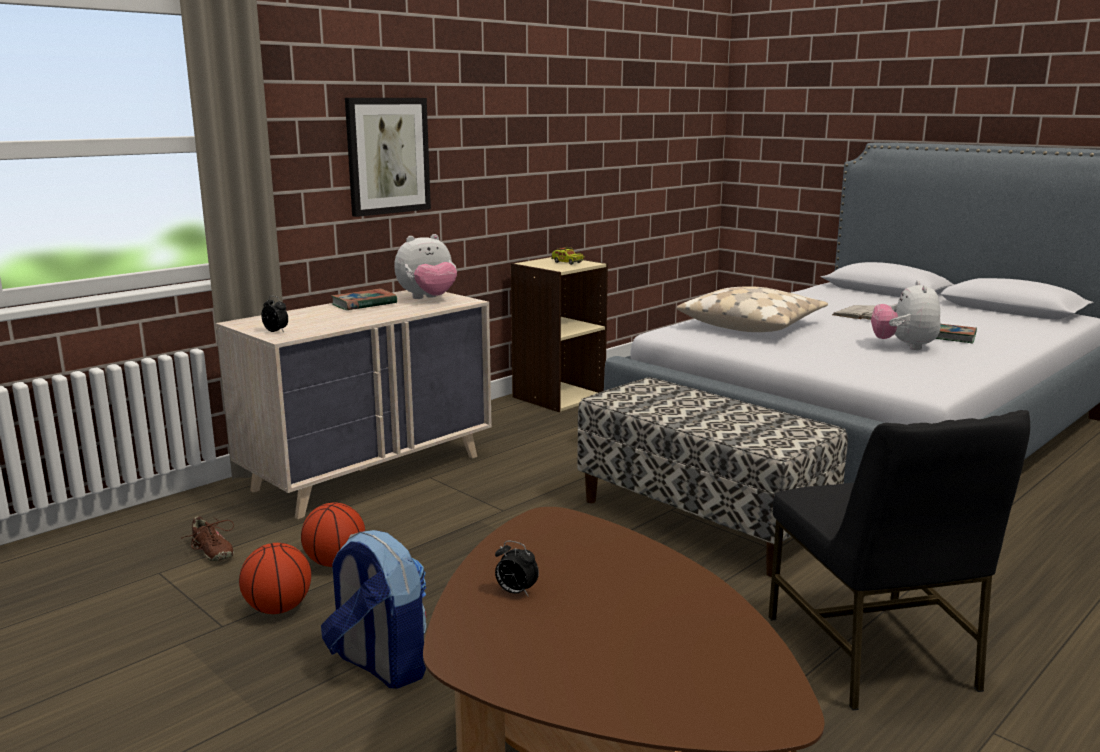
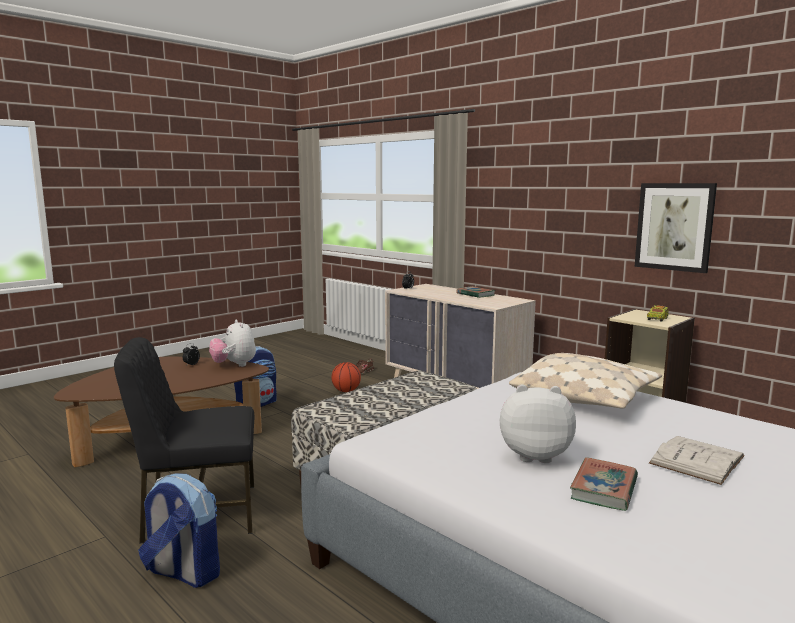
camera: 90 degrees right, 5 degrees down
basketball [239,543,311,614] -> none
picture [345,98,431,217] -> picture moved to [635,183,717,273]
plush toy [394,234,457,299] -> plush toy moved to [209,319,256,367]
none -> backpack [138,473,220,588]

